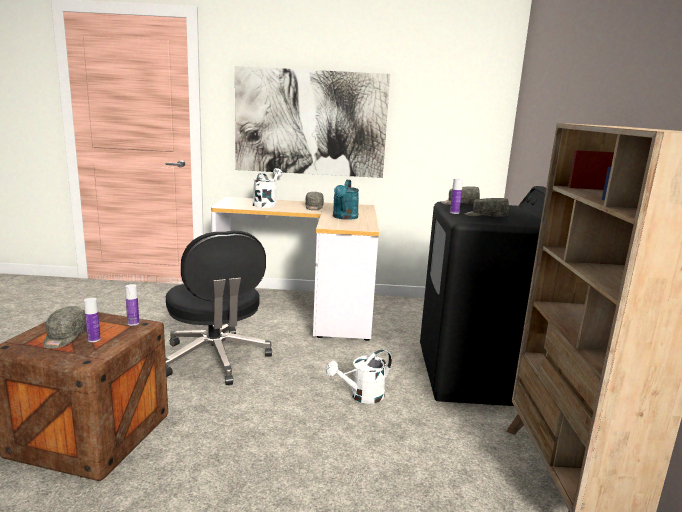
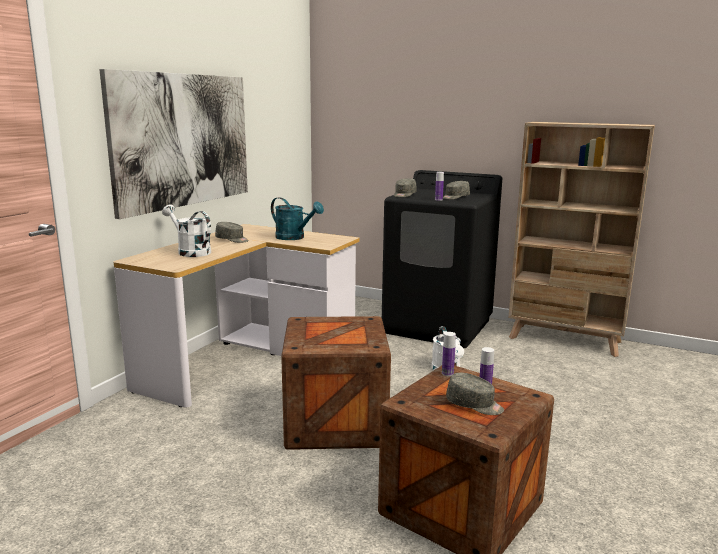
camera: 65 degrees left, 0 degrees up
black office chair [166,231,272,385] -> crate [281,316,391,450]

